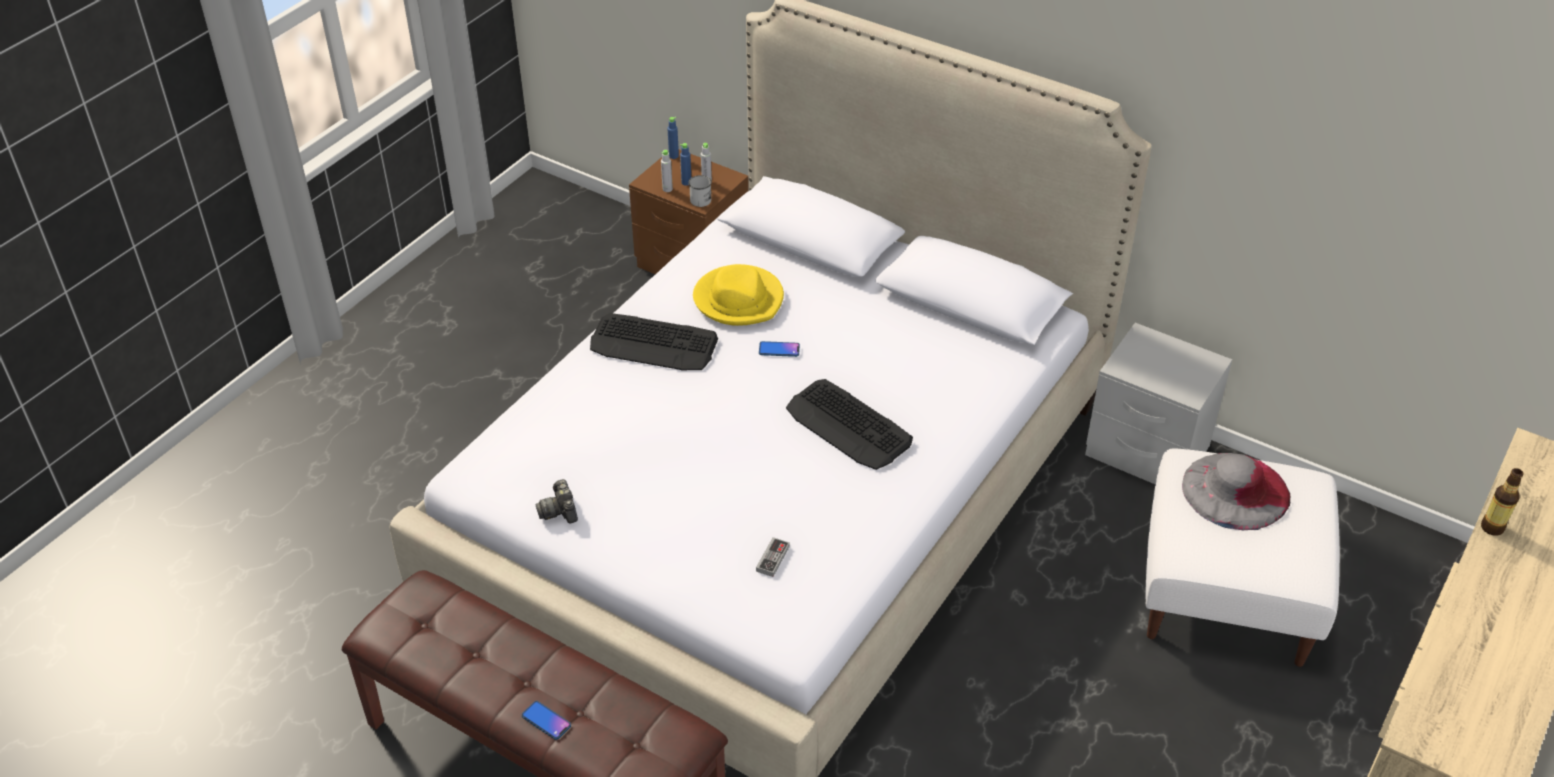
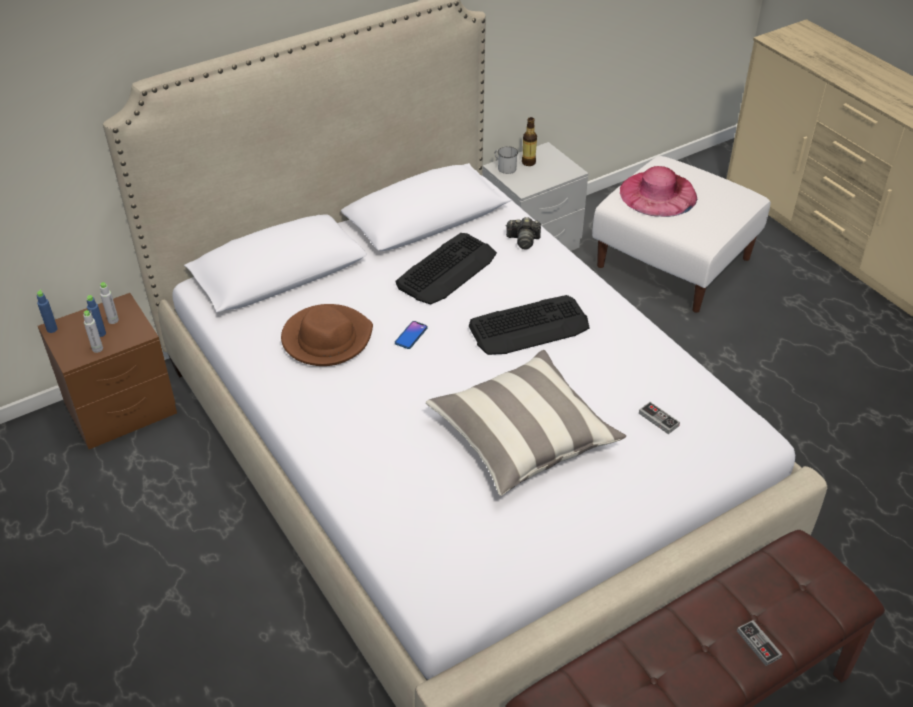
camera: 65 degrees left, 0 degrees up
phone [522,701,571,740] -> game controller [737,620,782,666]
camera [535,479,578,524] -> camera moved to [506,217,541,249]
keyboard [590,313,718,371] -> keyboard moved to [395,233,497,305]
white mug [688,175,712,207] -> white mug moved to [495,146,518,174]
yellow hat [693,264,784,326] -> brown hat [281,304,373,366]
grey hat [1182,453,1290,530] -> pink hat [620,166,697,217]
bottle [1481,468,1523,536] -> bottle moved to [522,117,537,166]
none -> pillow [426,350,626,496]

